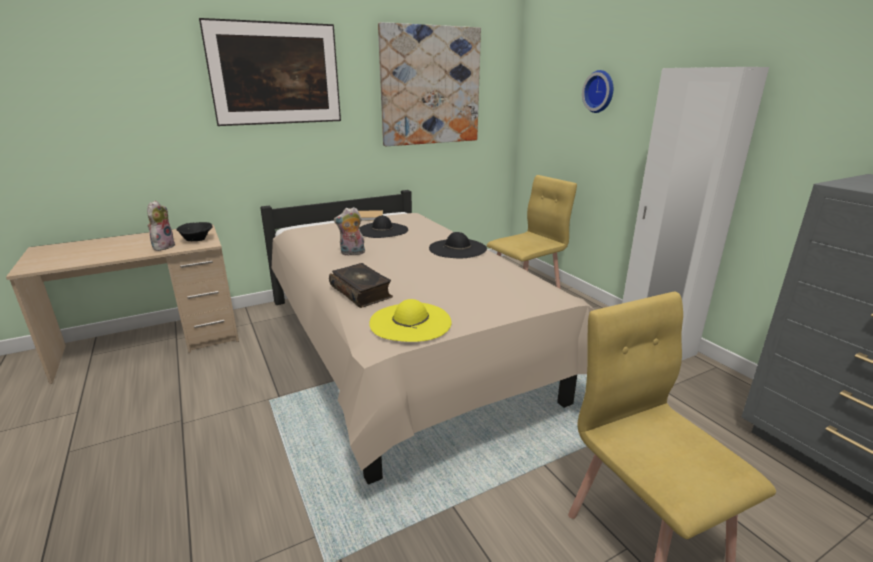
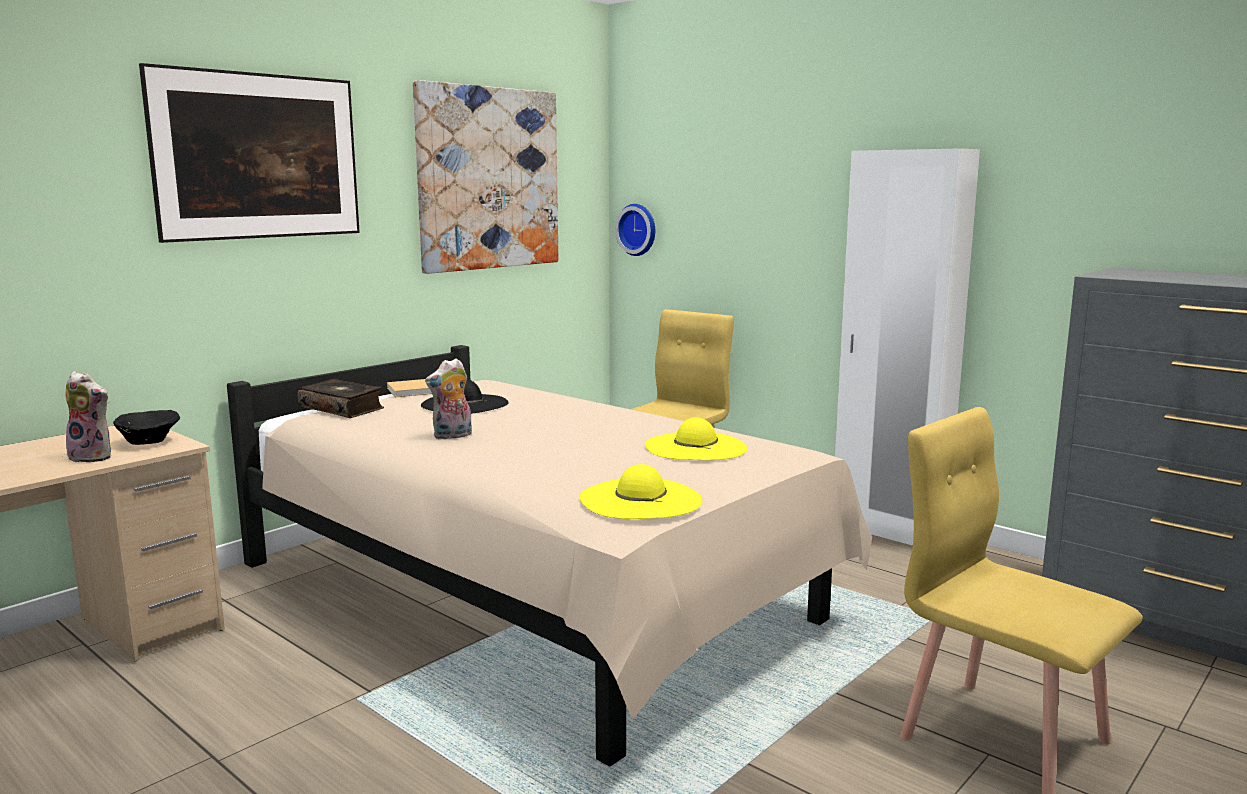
camera: 20 degrees left, 10 degrees down
plush toy [147,201,175,251] -> plush toy turned 120 degrees clockwise [65,371,111,463]
book [329,263,393,308] -> book moved to [297,379,384,418]
black hat [429,232,487,258] -> none
wall clock [582,70,613,113] -> wall clock moved to [615,204,655,256]
none -> yellow hat [645,418,748,460]

